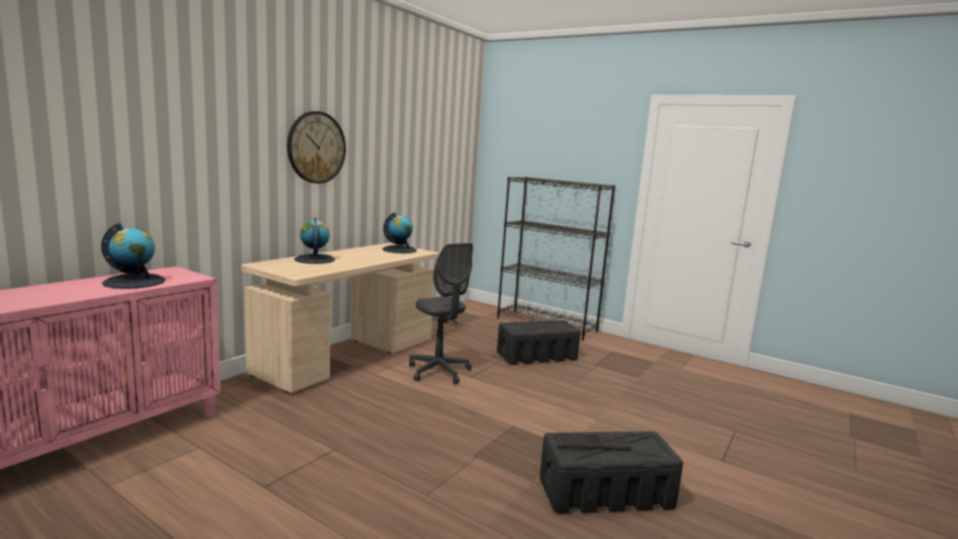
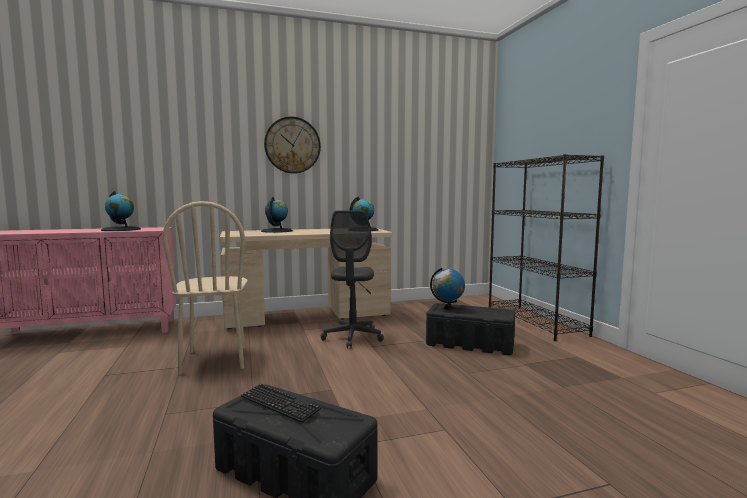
camera: 40 degrees right, 5 degrees down
none -> beige chair [162,201,248,375]
none -> globe [430,268,465,310]

